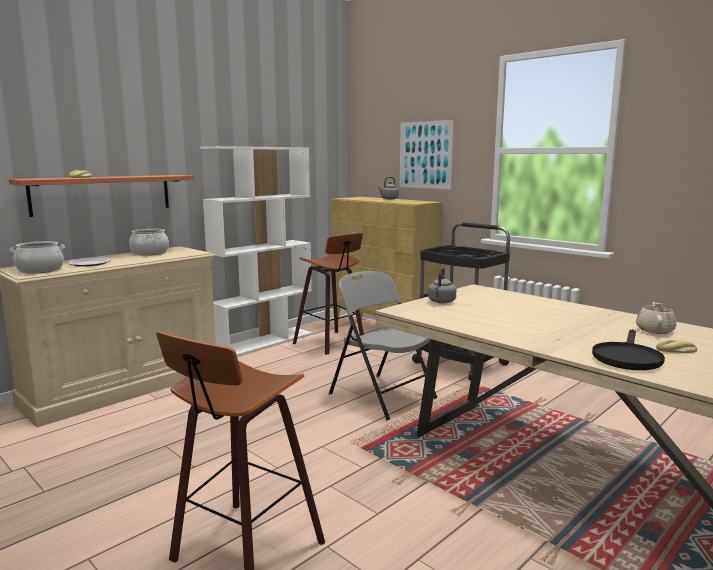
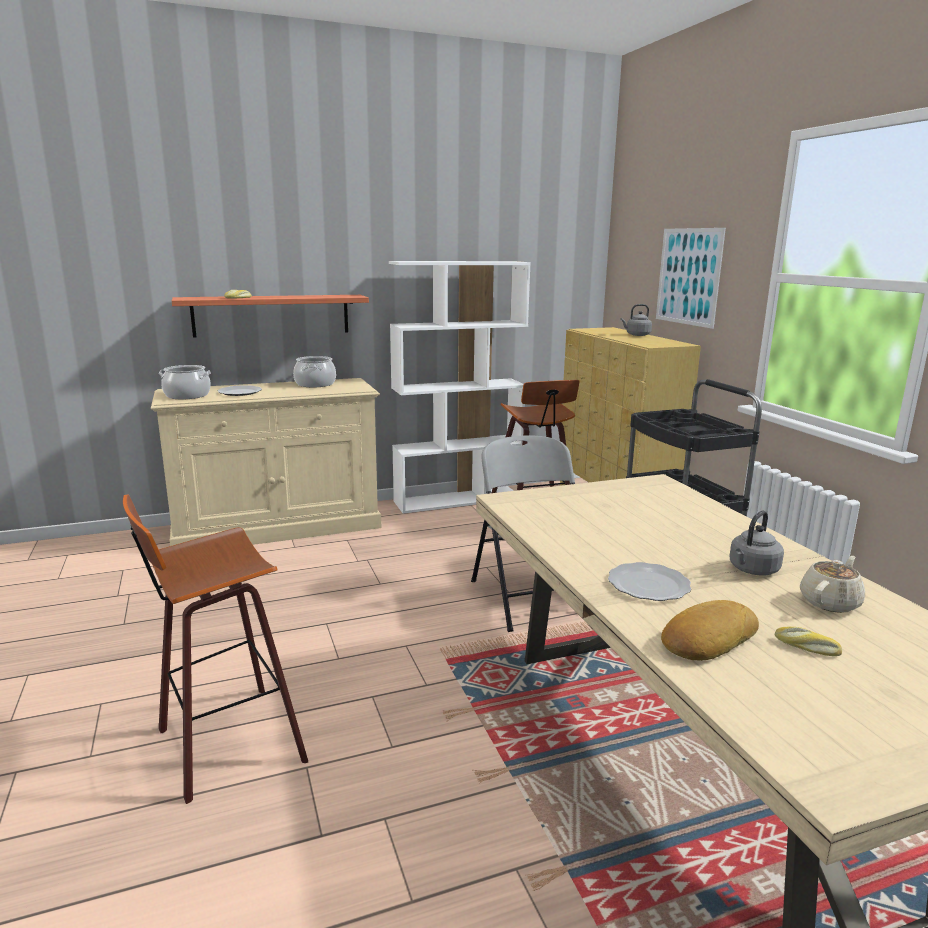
camera: 25 degrees right, 5 degrees up
grey kettle [428,267,456,303] -> grey kettle moved to [729,510,784,575]
black frying pan [592,329,665,370] -> bread [661,600,759,661]
none -> plate [608,562,691,601]

